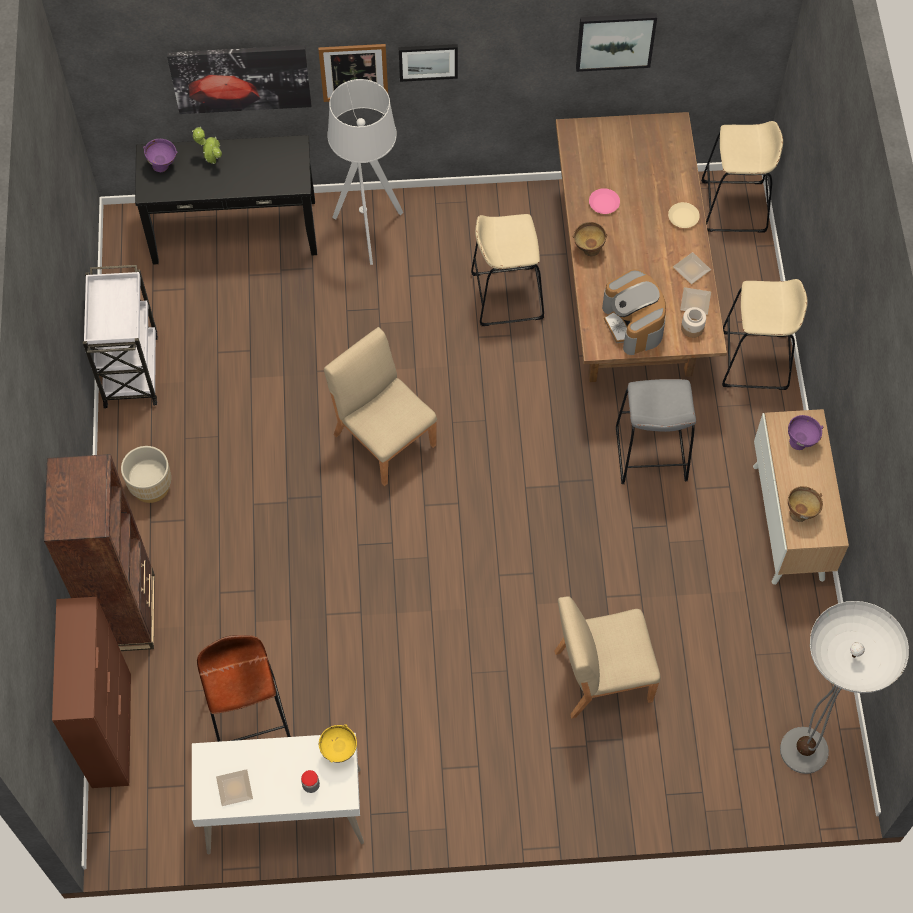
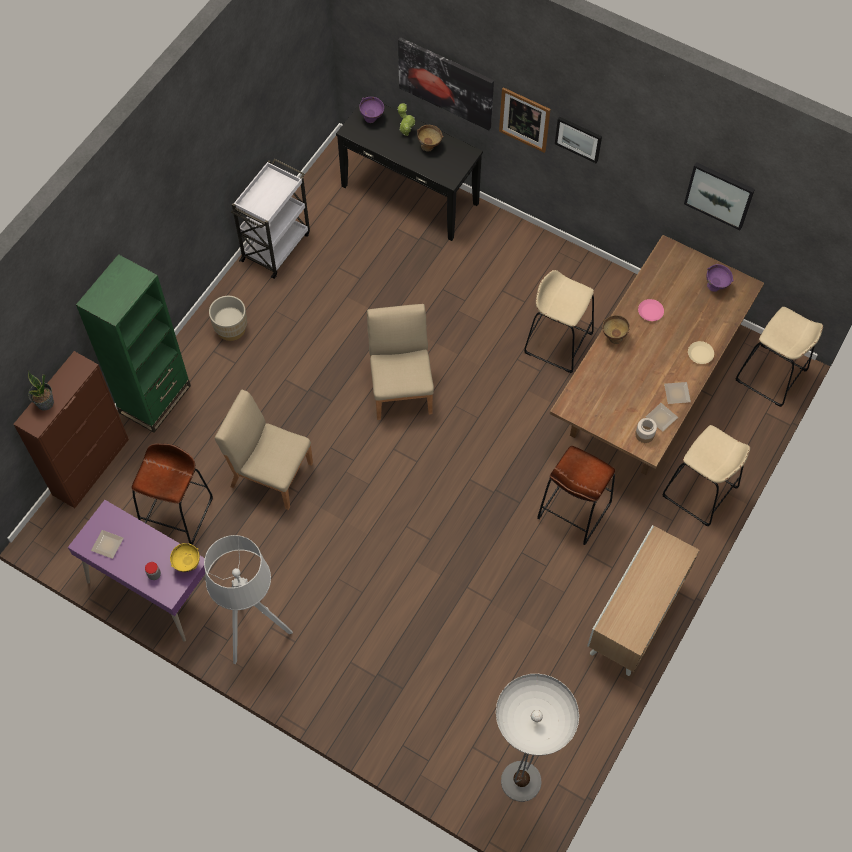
camera: 35 degrees right, 0 degrees up
brown bookcase [44,454,155,651] -> green bookcase [76,254,191,433]
white desk [192,733,364,855] -> purple desk [68,500,206,642]
grey floor lamp [327,79,403,265] -> grey floor lamp moved to [204,535,293,664]
beige chair [554,596,660,718] -> beige chair moved to [215,389,313,510]
coffee machine [602,269,666,355] -> none
grey stool [616,379,696,484] -> brown stool [537,446,615,545]
purple bowl [788,415,823,450] -> purple bowl moved to [706,264,734,292]
brown bowl [788,486,823,522] -> brown bowl moved to [417,125,444,152]
none -> potted plant [28,370,54,411]

